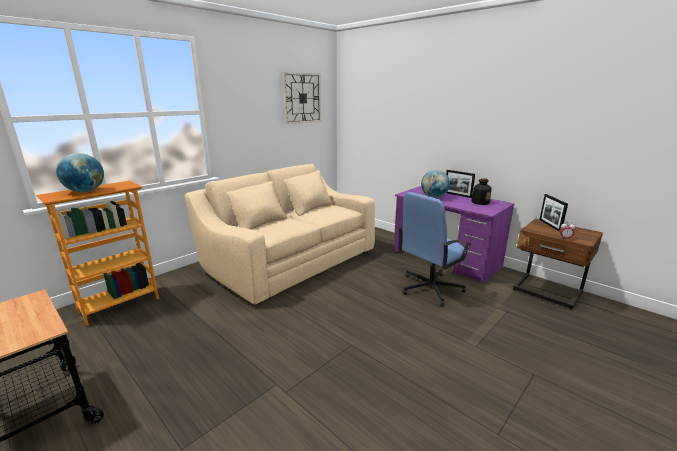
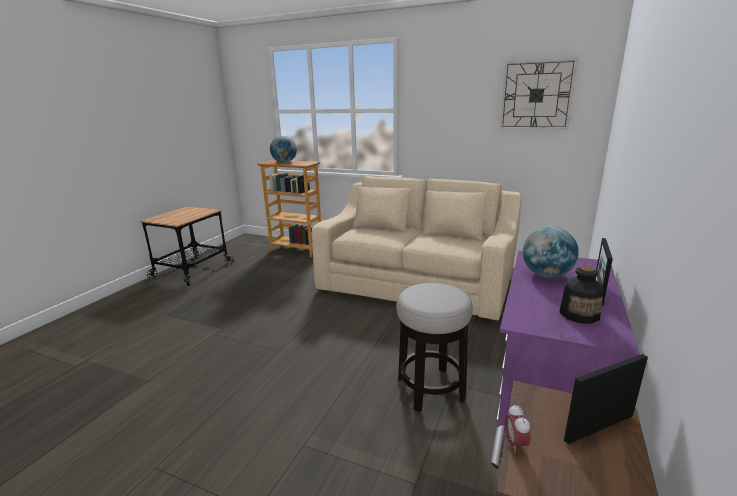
camera: 70 degrees right, 0 degrees up
blue office chair [398,192,472,306] -> stool [396,283,473,412]

